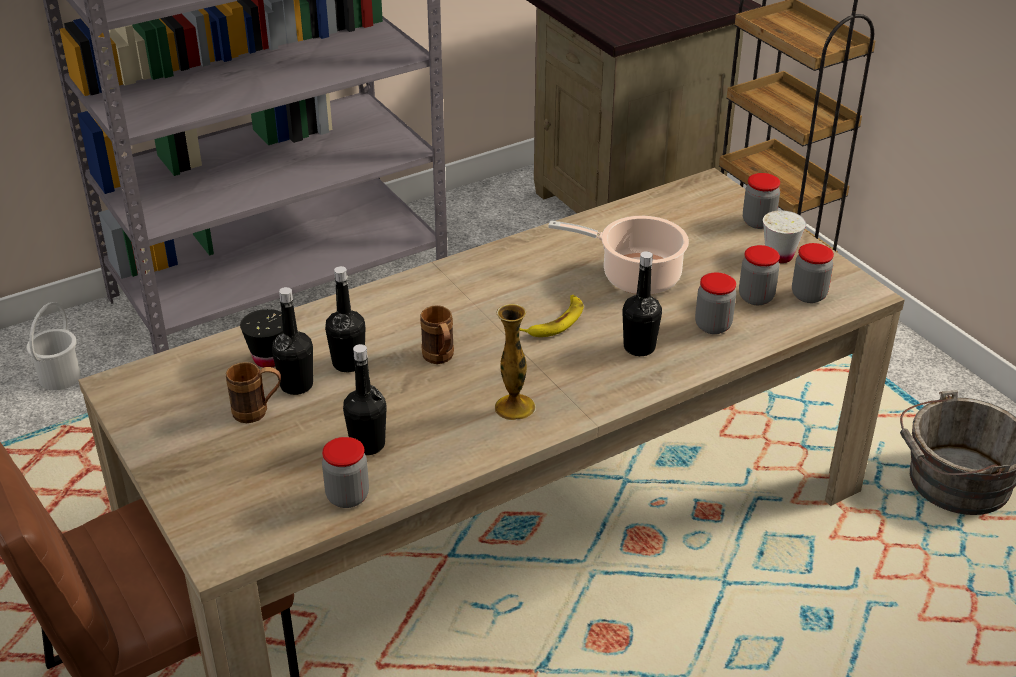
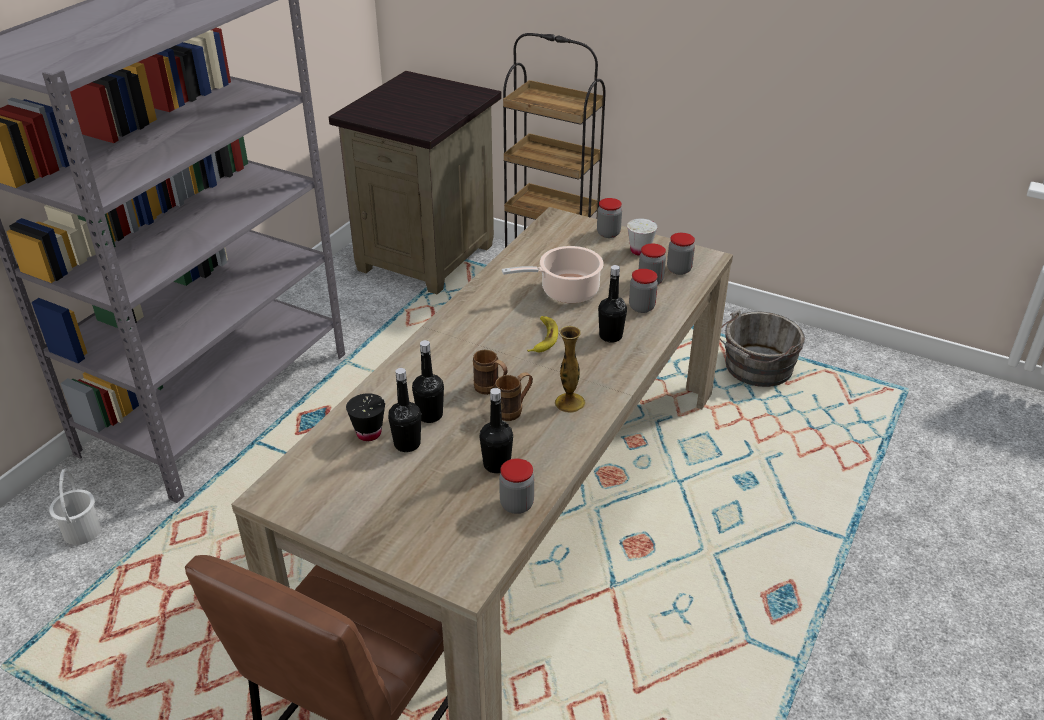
camera: 30 degrees left, 0 degrees up
brown mug [226,362,281,423] -> brown mug moved to [495,372,533,421]

